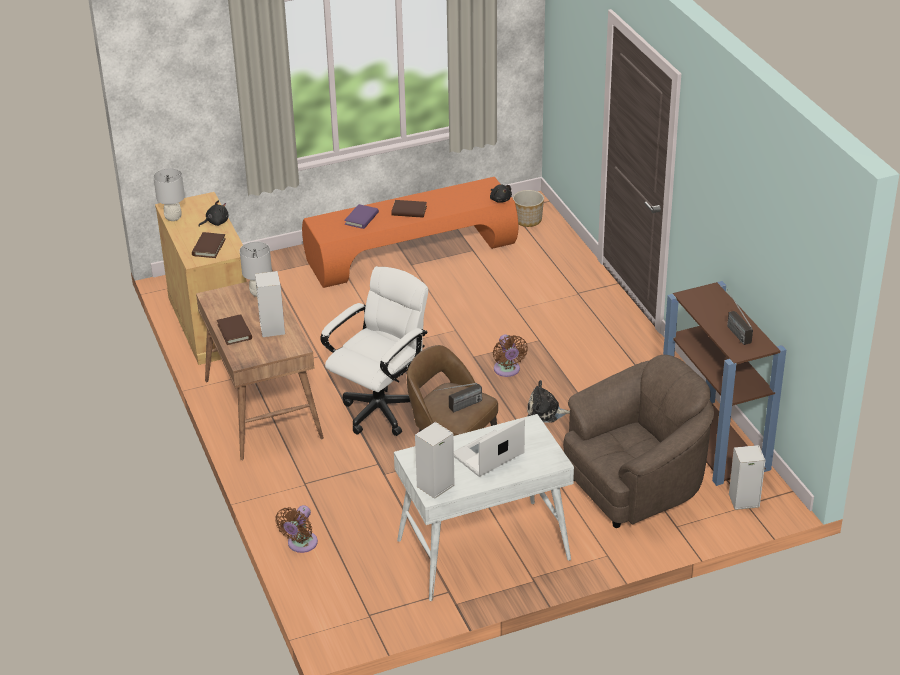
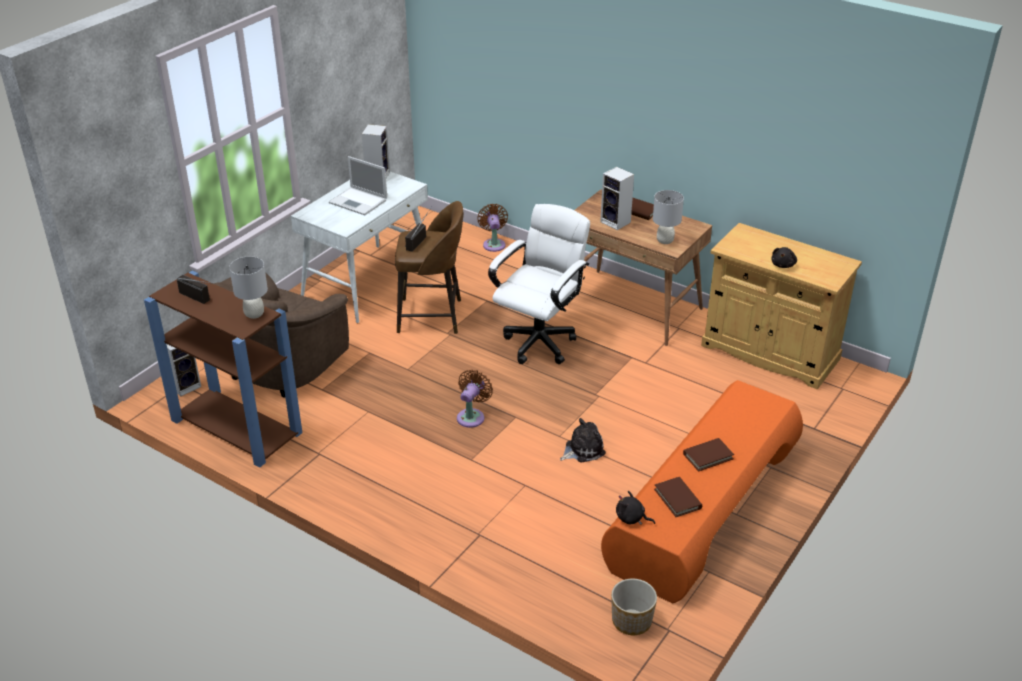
camera: 145 degrees right, 0 degrees up
grey table lamp [153,168,185,221] -> grey table lamp moved to [229,256,268,319]
brown book [192,232,226,258] -> brown book moved to [654,477,702,517]
white office chair [320,266,428,436] -> white office chair turned 150 degrees counterclockwise [488,204,590,364]
purple book [344,204,379,229] -> none
laptop [454,418,525,477] -> laptop turned 105 degrees clockwise [329,156,387,215]
brown fan [493,334,528,377] -> brown fan turned 75 degrees clockwise [457,370,493,428]
plush toy [527,380,570,422] -> plush toy moved to [560,418,606,462]

